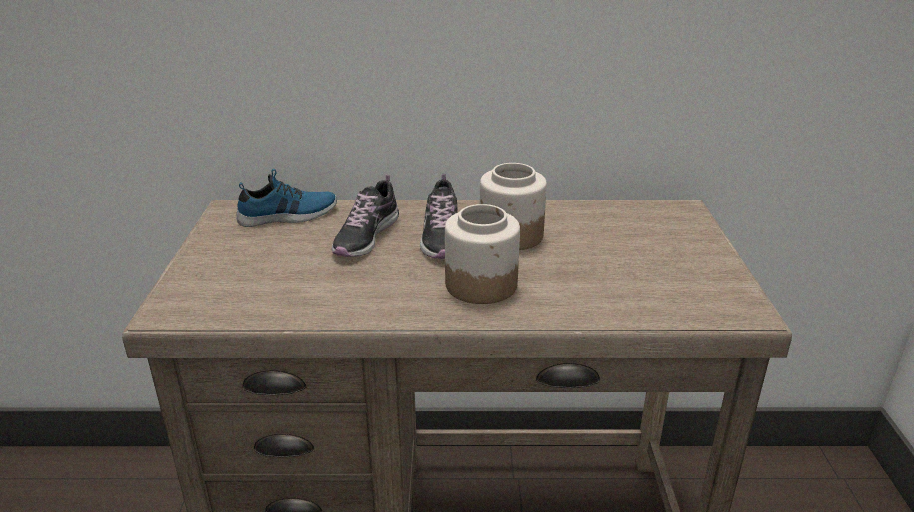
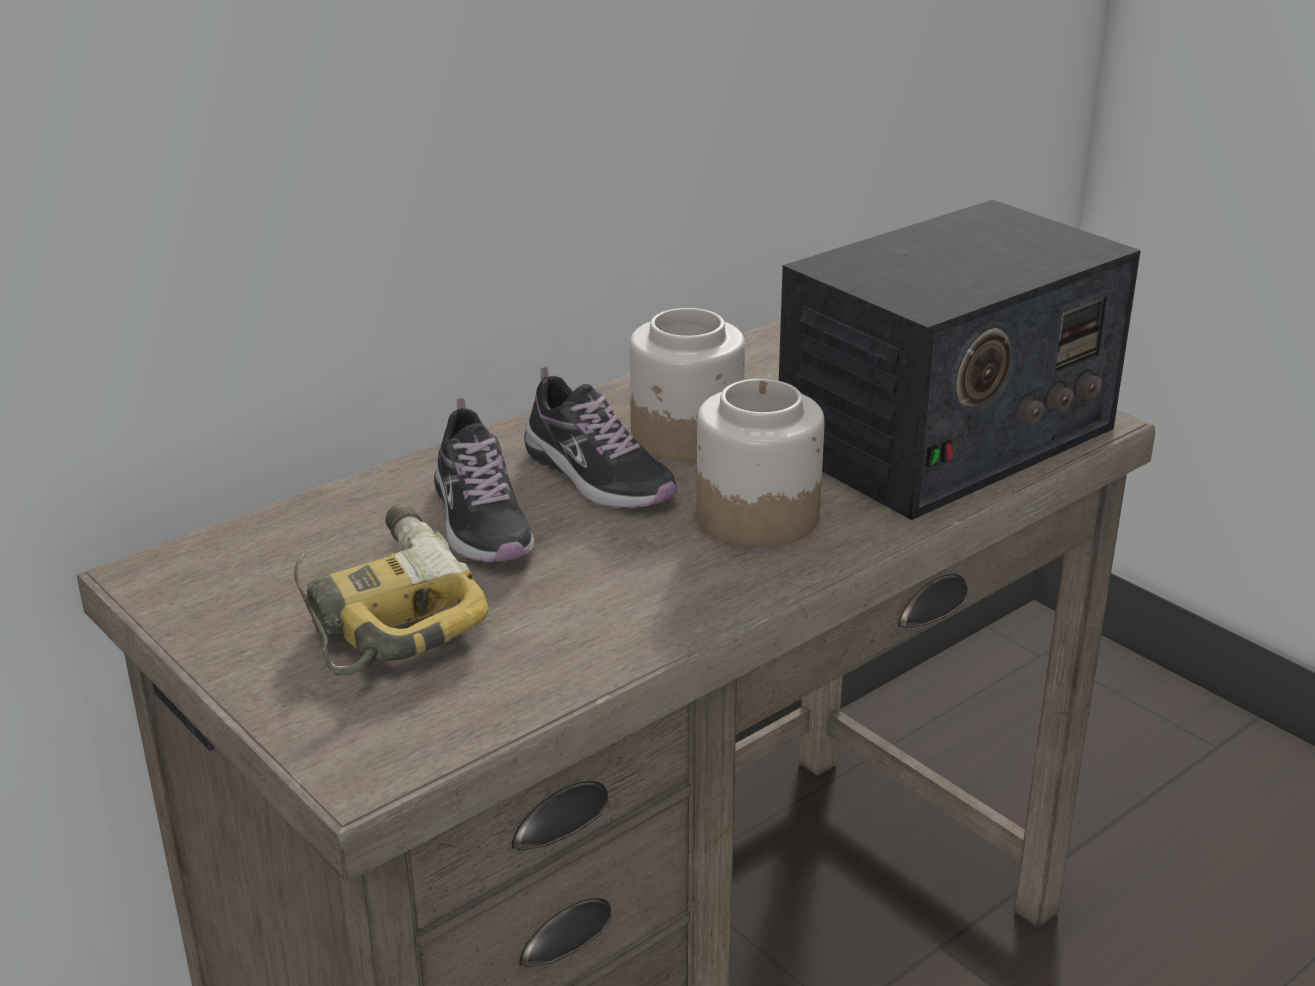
camera: 40 degrees left, 0 degrees up
shoe [236,169,337,227] -> none
none -> power drill [294,504,489,675]
none -> radio [779,200,1141,520]

